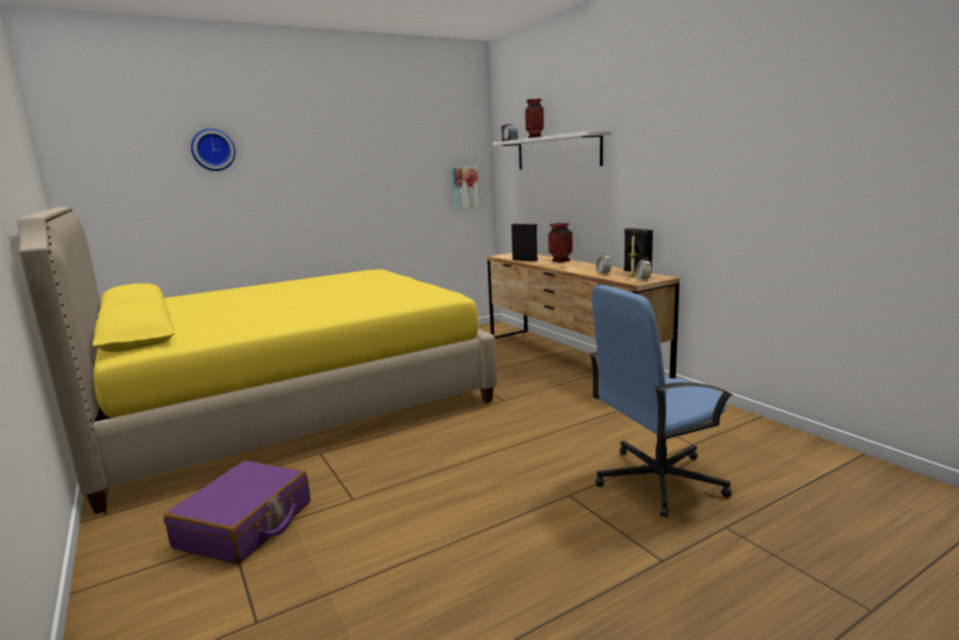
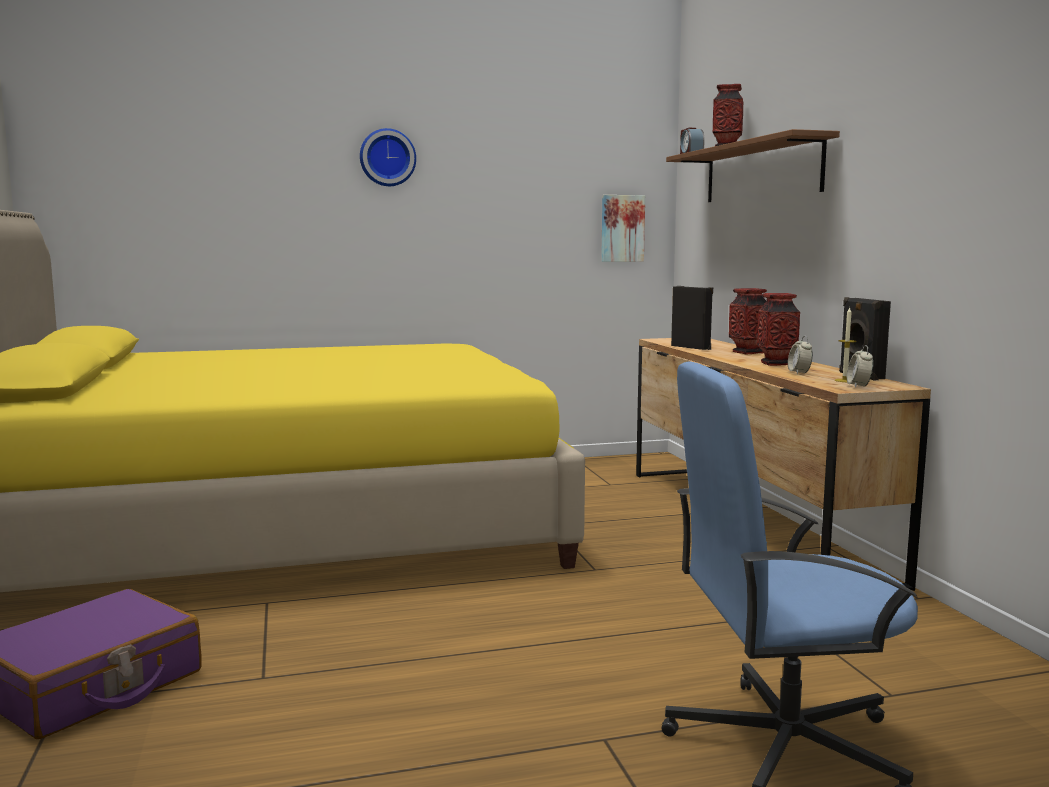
camera: 15 degrees right, 5 degrees down
wall clock [191,129,236,171] -> wall clock moved to [360,128,416,186]
white shelf [493,131,611,169] -> brown shelf [666,129,840,202]
none -> vase [757,293,800,366]

